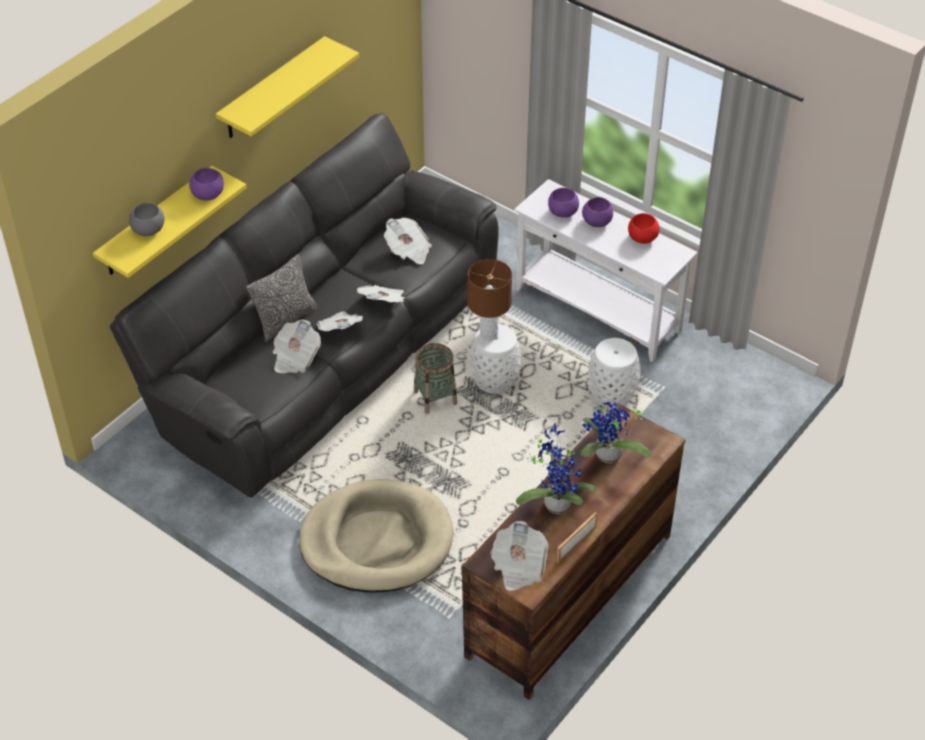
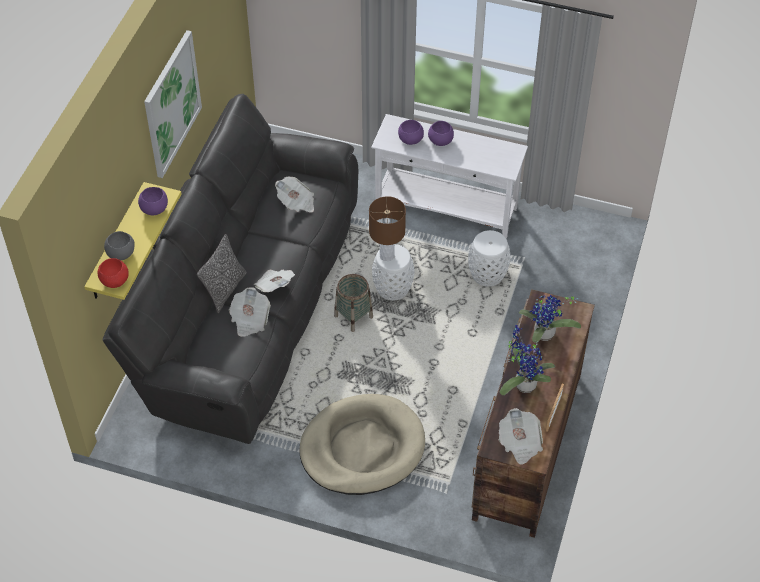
camera: 20 degrees left, 5 degrees up
yellow shelf [216,36,359,138] -> picture [144,30,202,178]
newspaper [357,285,405,302] -> none
red bowl [628,213,660,244] -> red bowl moved to [98,258,129,288]

